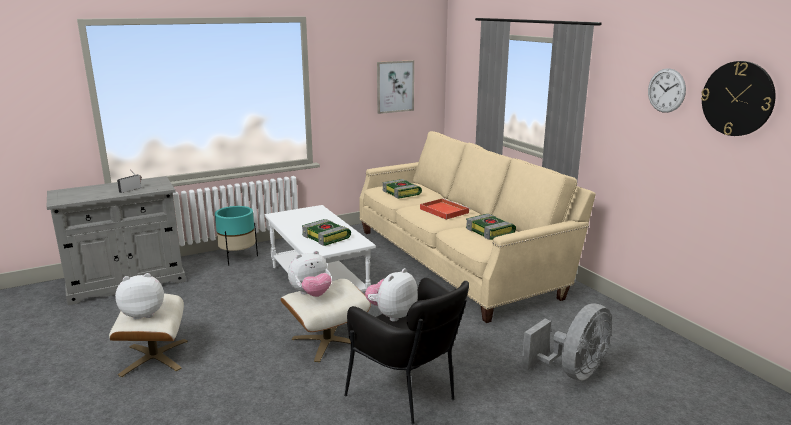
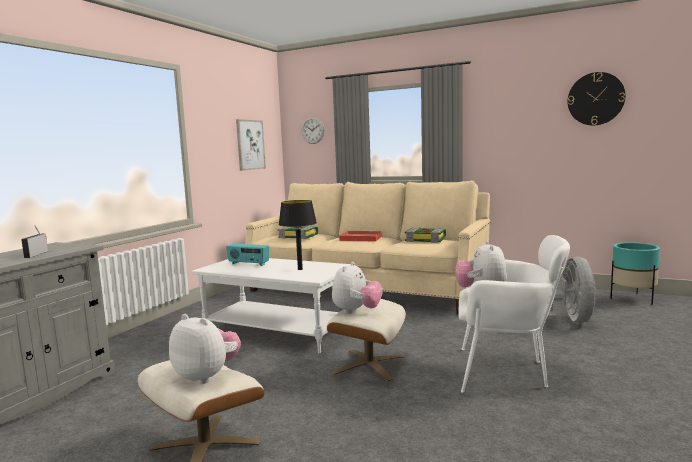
camera: 35 degrees left, 10 degrees down
plush toy [115,273,164,319] -> plush toy turned 90 degrees clockwise [169,314,241,384]
turquoise planter [215,206,258,266] -> turquoise planter moved to [610,242,660,305]
book [302,219,351,246] -> black table lamp [279,200,317,270]
black armchair [344,278,469,424] -> white armchair [458,235,570,393]
wall clock [648,68,686,113] -> wall clock moved to [301,117,324,144]
none -> radio [226,244,269,266]

